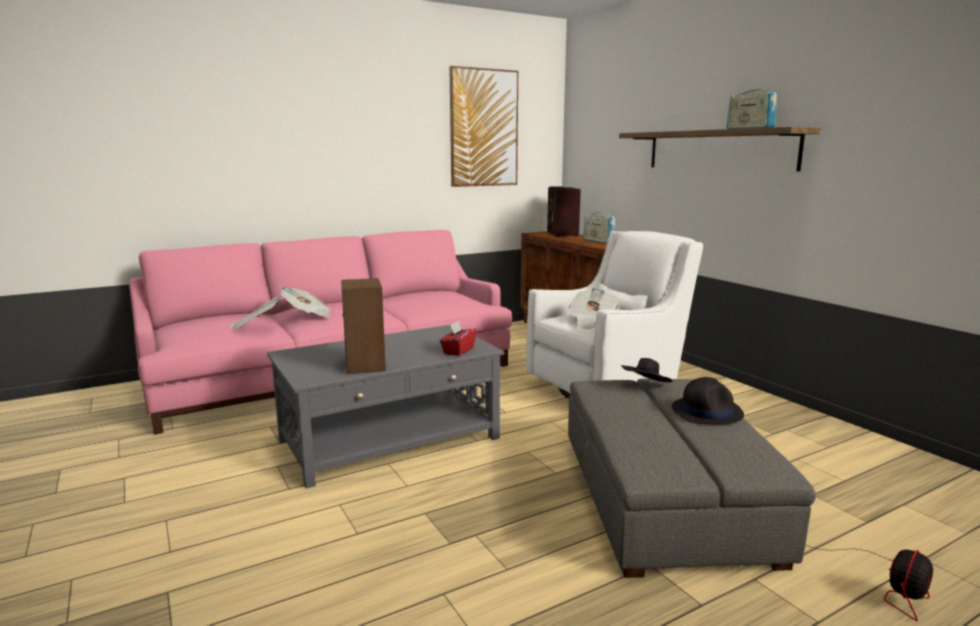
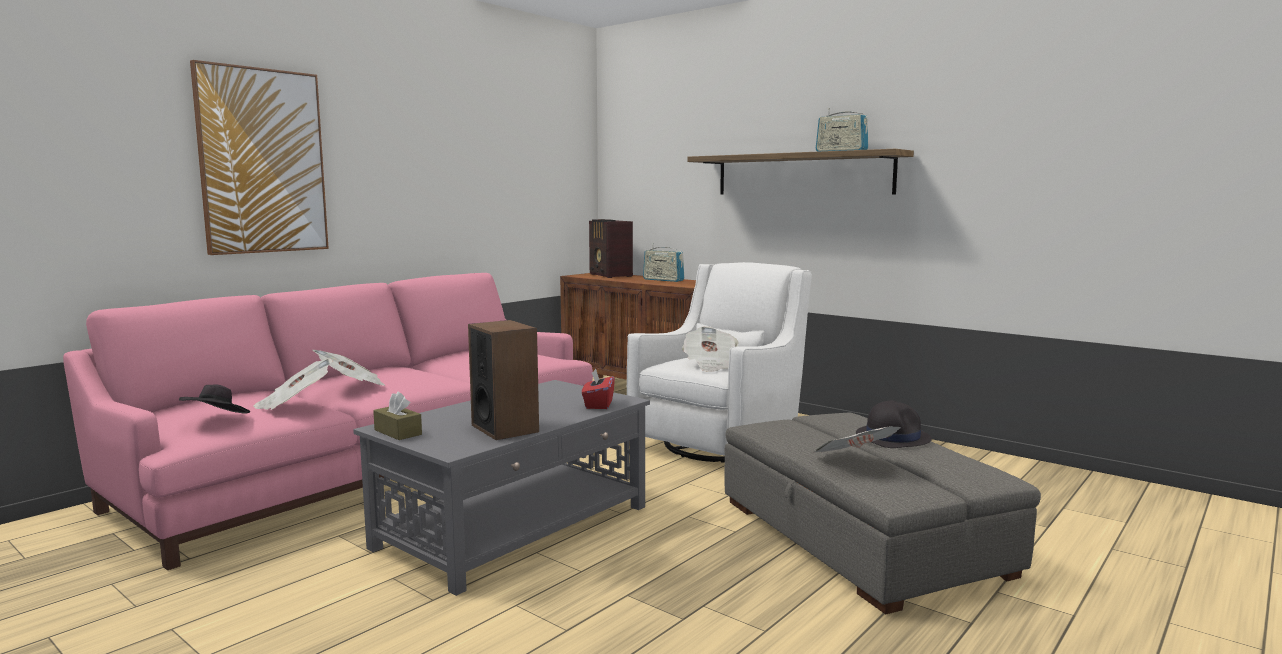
camera: 20 degrees left, 5 degrees down
picture [449,66,518,187] -> picture moved to [190,60,329,255]
black hat [621,358,673,383] -> black hat moved to [179,385,250,414]
fan [806,545,933,621] -> none
none -> brown tissue box [373,391,422,440]
none -> newspaper [814,426,901,452]

